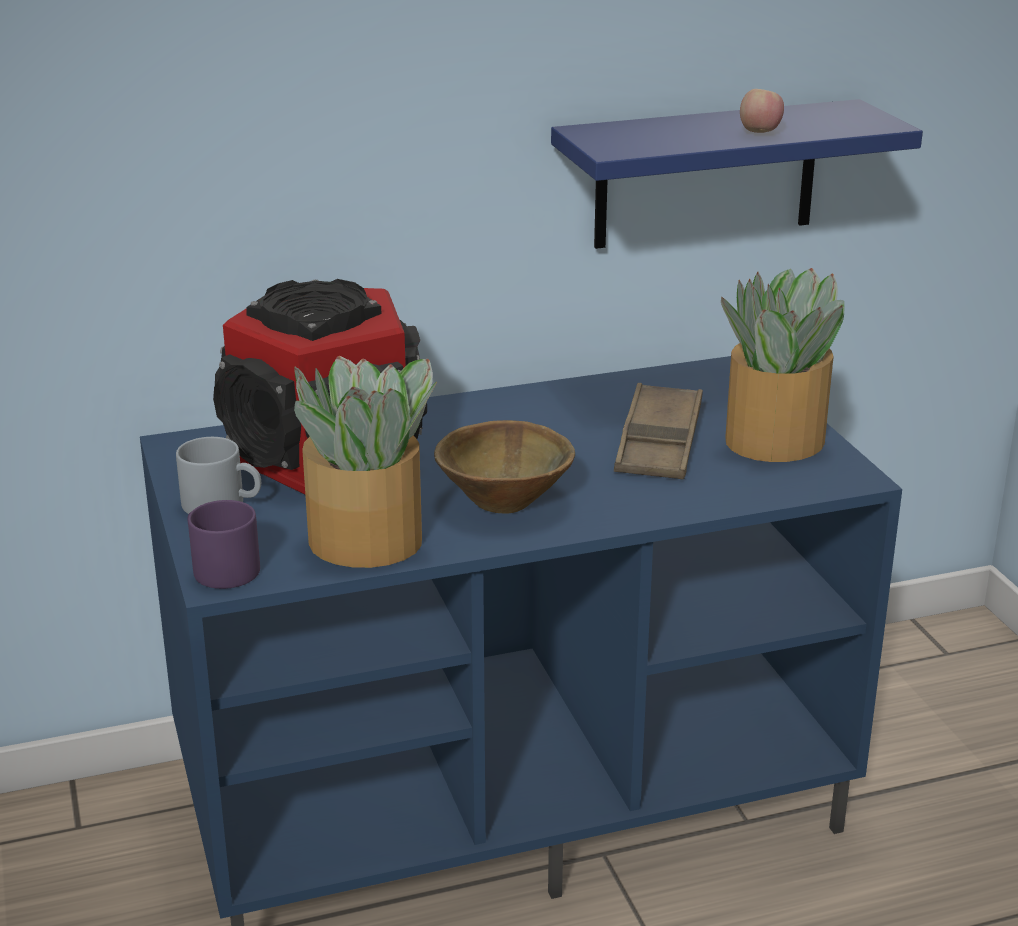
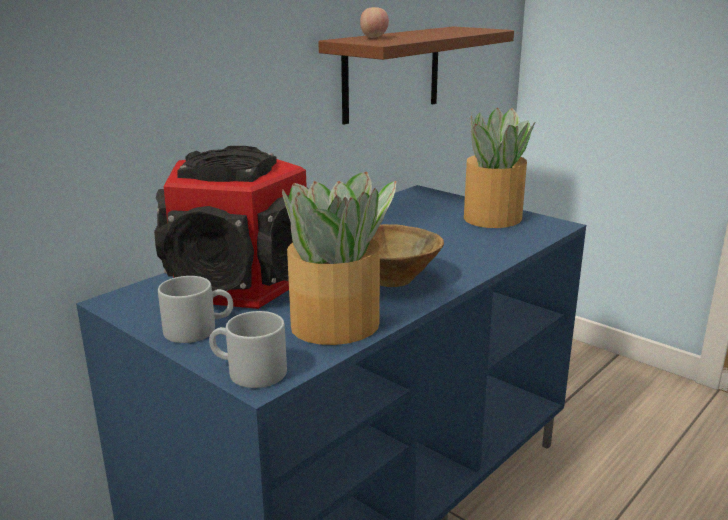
camera: 30 degrees left, 5 degrees down
purple mug [187,500,260,589] -> grey mug [209,311,287,388]
blue shelf [551,99,923,249] -> brown shelf [318,26,514,124]
brown tray [614,383,703,480] -> none
apple [740,89,784,133] -> apple moved to [360,7,389,38]

